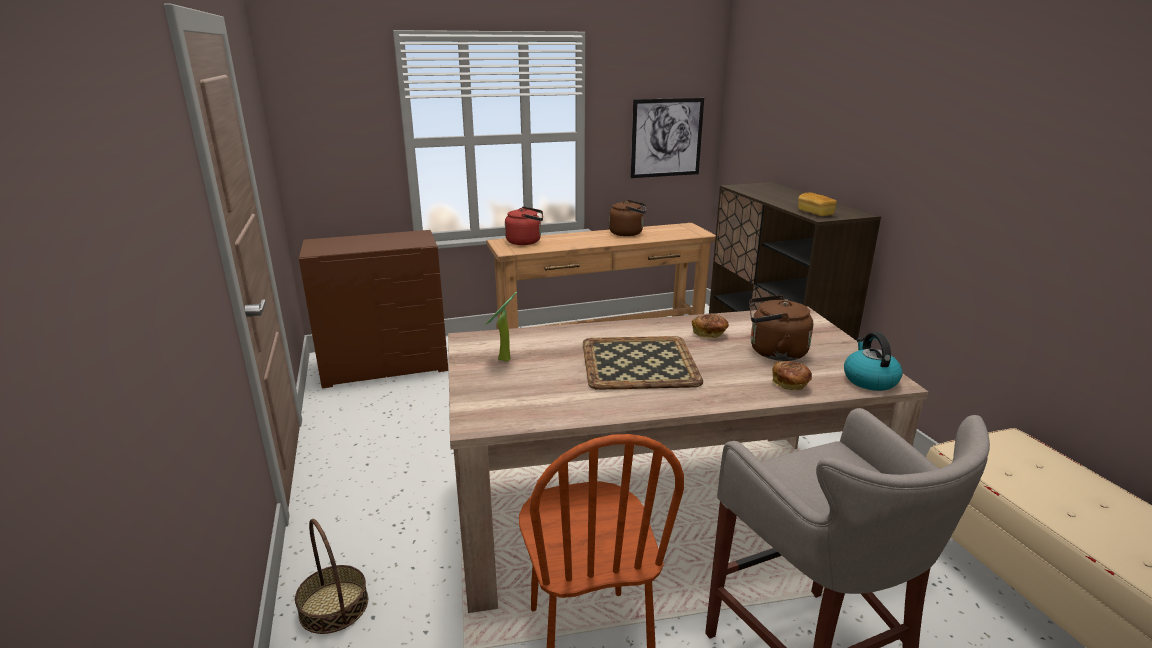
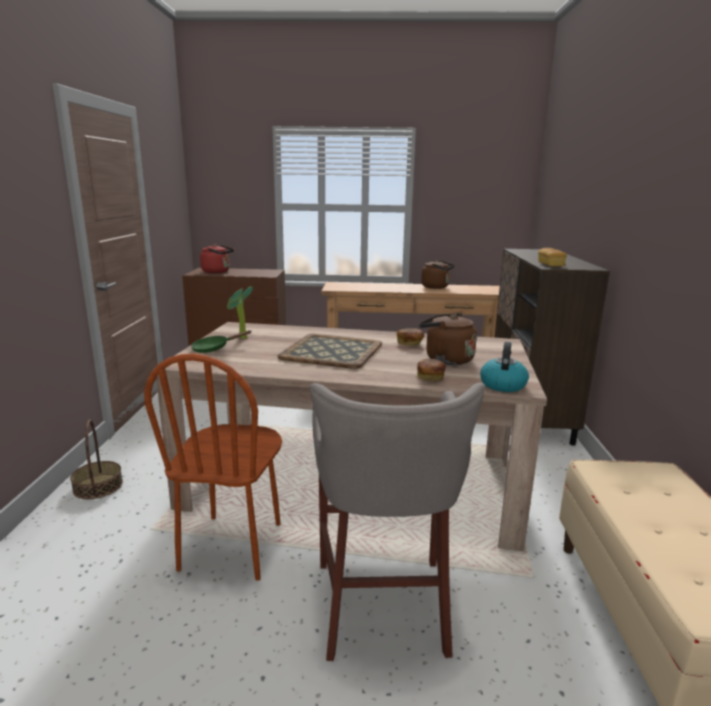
camera: 20 degrees right, 5 degrees down
red kettle [505,206,543,245] -> red kettle moved to [200,244,234,273]
picture [631,98,704,178] -> none
none -> green frying pan [191,330,251,353]

